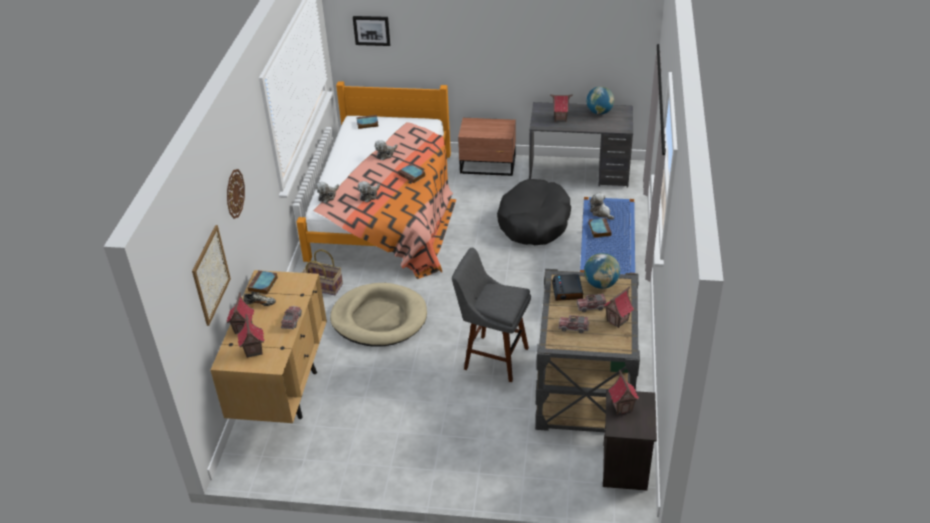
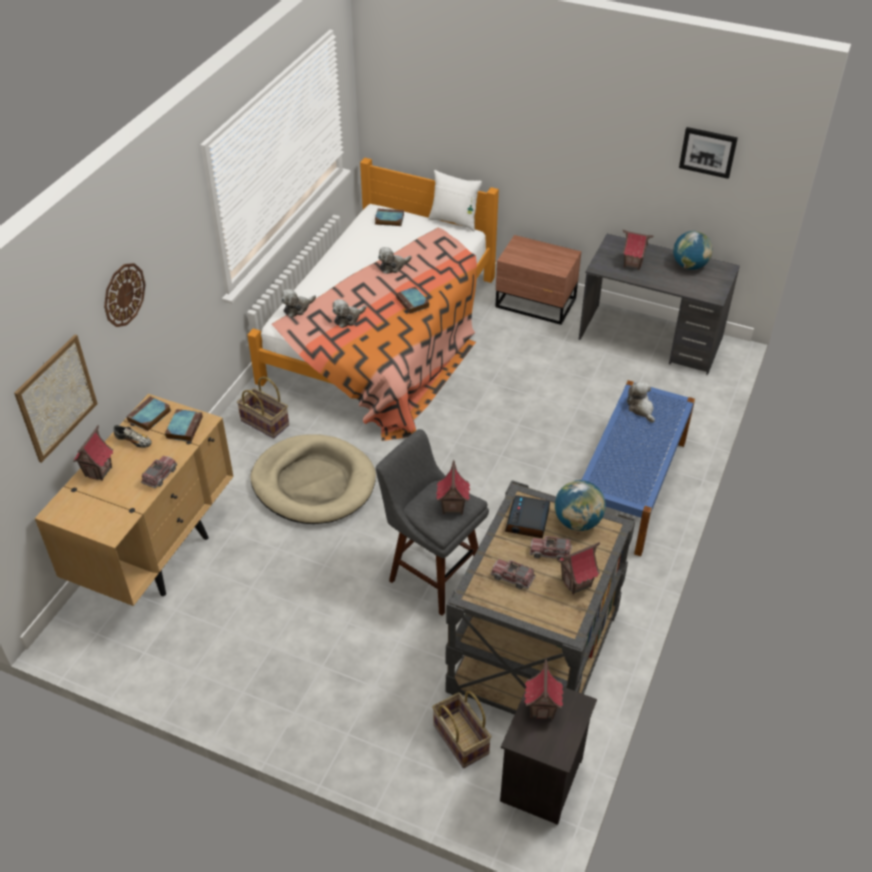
camera: 15 degrees right, 5 degrees up
toy house [237,314,264,358] -> toy house moved to [436,460,470,515]
picture [353,16,390,46] -> picture moved to [679,127,738,179]
black dog bed [497,179,571,245] -> none
book [589,218,612,238] -> book moved to [165,409,203,442]
none -> white pillow [428,170,482,231]
none -> basket [432,691,492,768]

